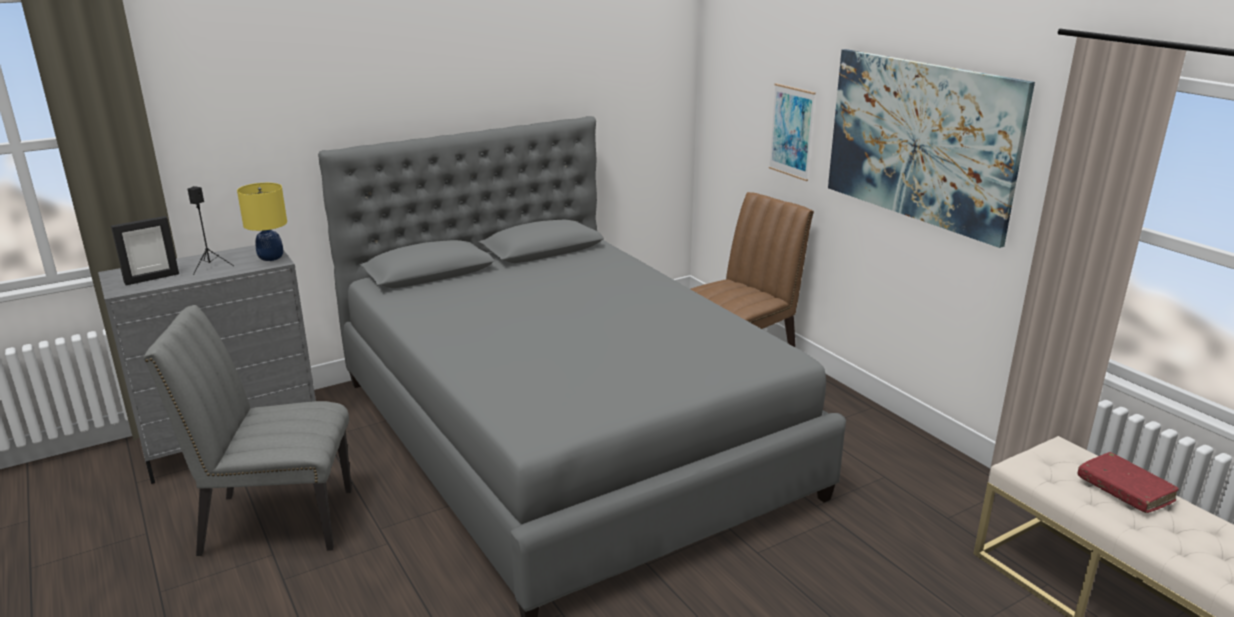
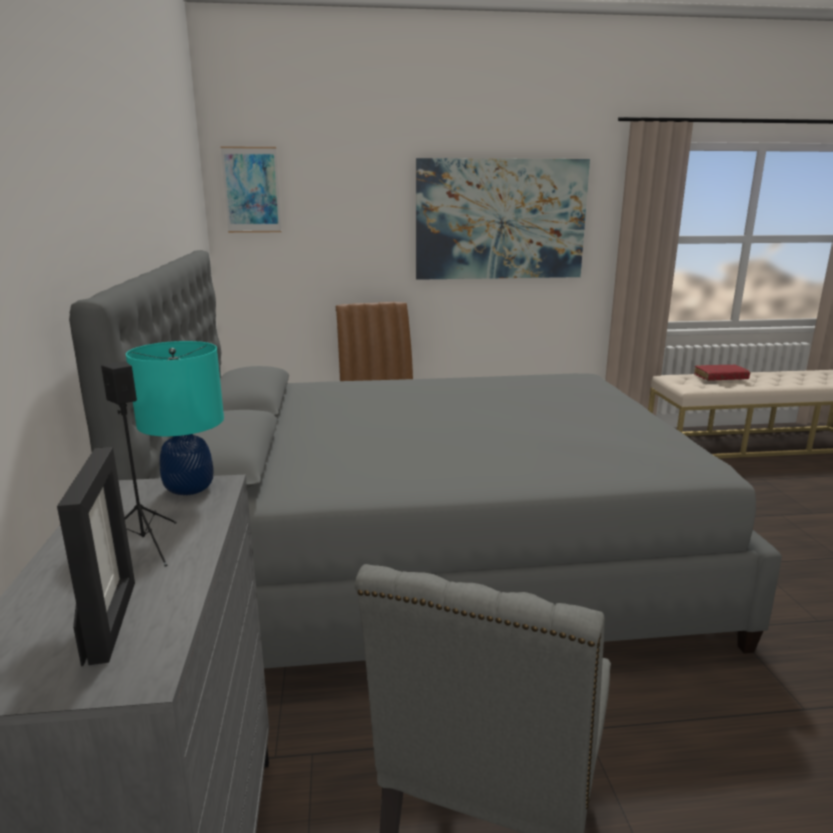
camera: 65 degrees left, 5 degrees down
yellow table lamp [237,183,287,261] -> turquoise table lamp [126,341,224,495]
picture [769,83,816,181] -> picture moved to [220,146,282,233]

